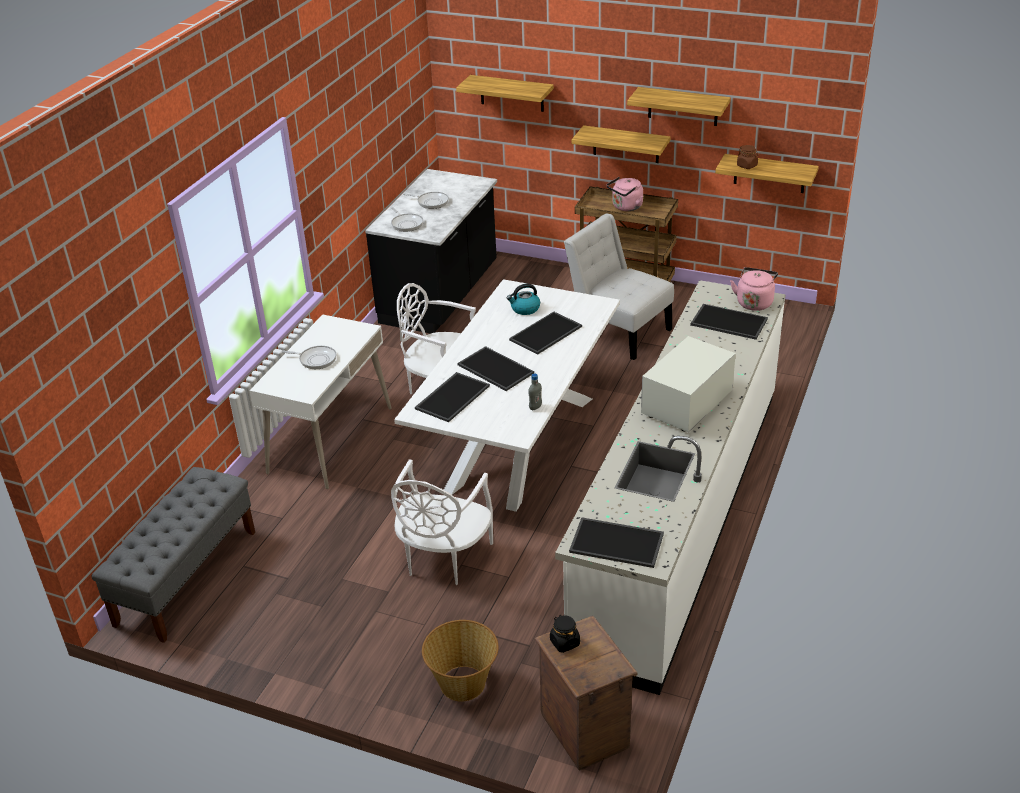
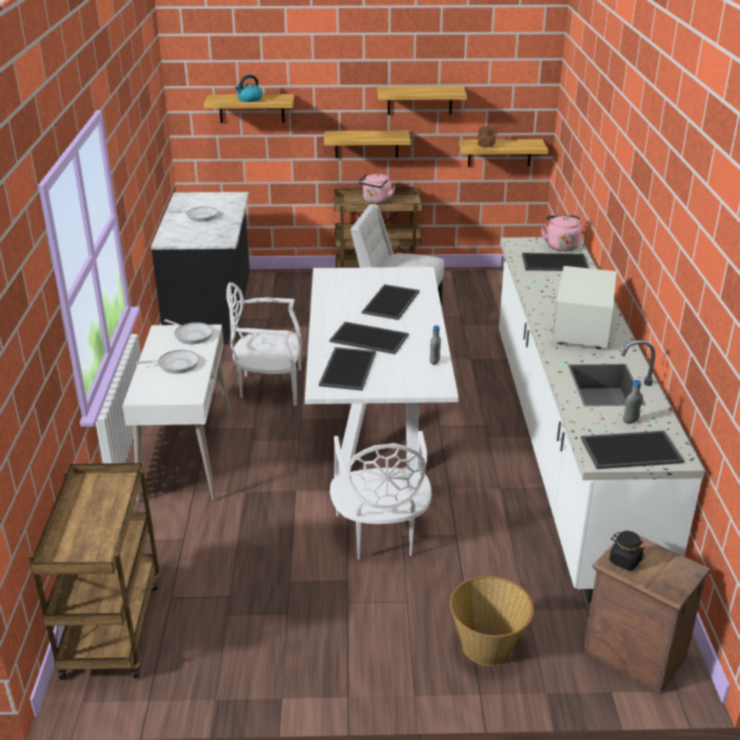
camera: 25 degrees left, 5 degrees down
grey bench [91,467,255,643] -> brown cart [29,463,159,680]
frying pan [391,207,423,232] -> frying pan moved to [164,319,213,344]
kettle [507,284,540,315] -> kettle moved to [235,75,263,102]
none -> grey bottle [623,380,643,424]

